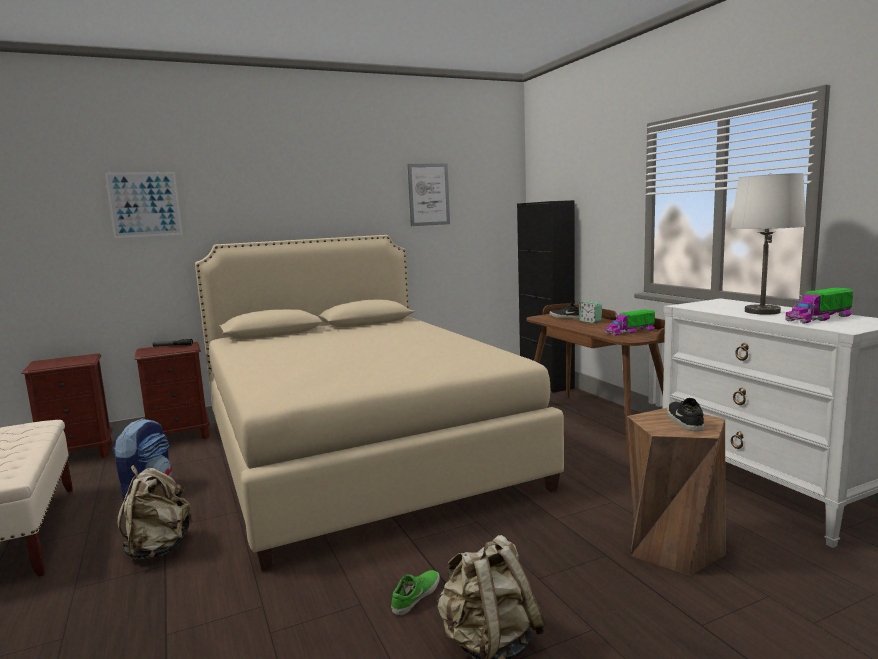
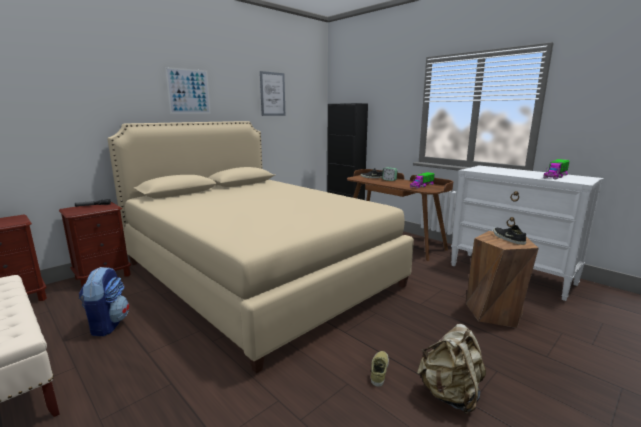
camera: 20 degrees left, 5 degrees up
picture [105,172,183,238] -> picture moved to [165,67,211,114]
beige backpack [117,465,193,560] -> none
green shoe [391,570,440,615] -> beige shoe [371,351,389,387]
white table lamp [731,173,806,315] -> none

